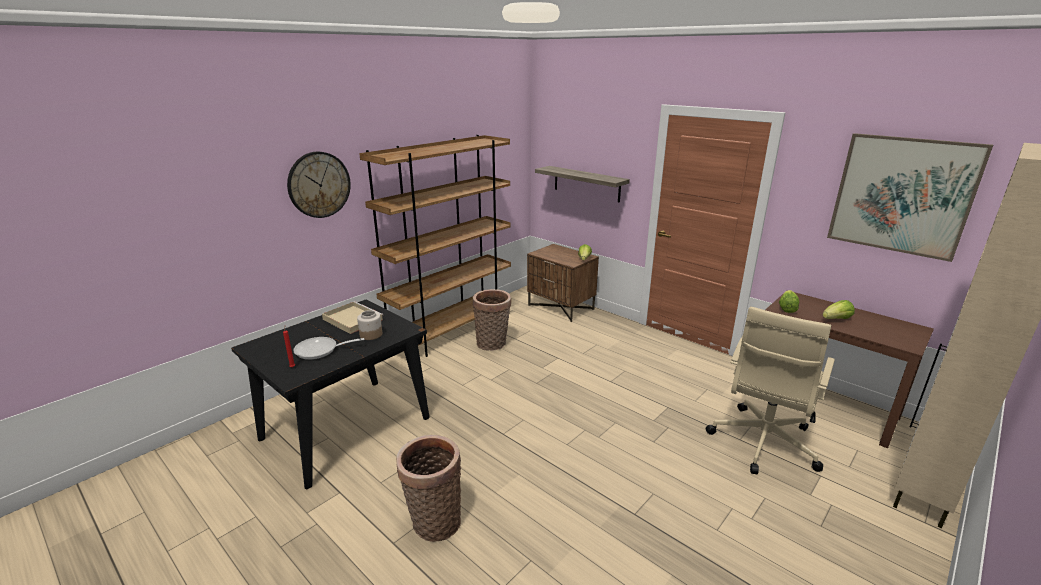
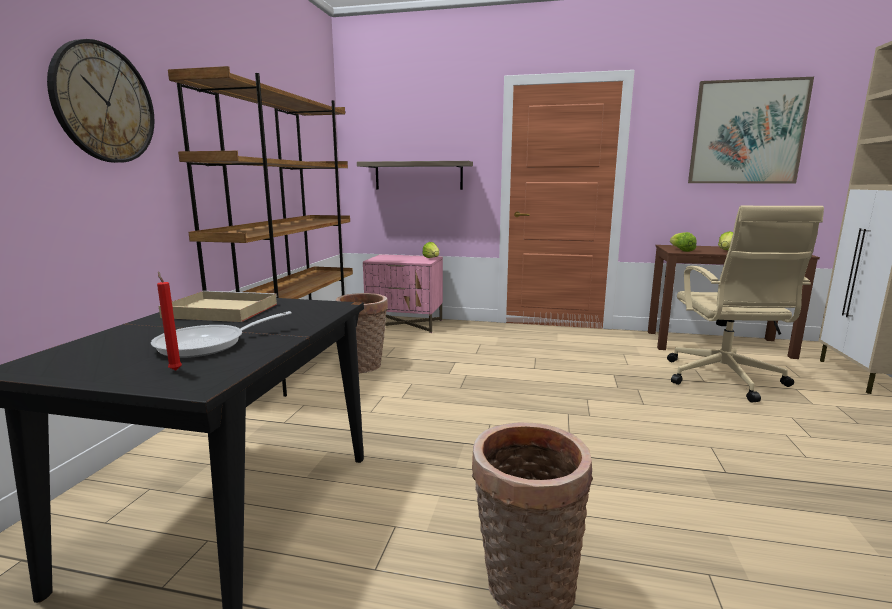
camera: 30 degrees left, 10 degrees down
jar [357,310,382,340] -> none
brown nightstand [527,244,599,322] -> pink nightstand [363,254,443,333]

